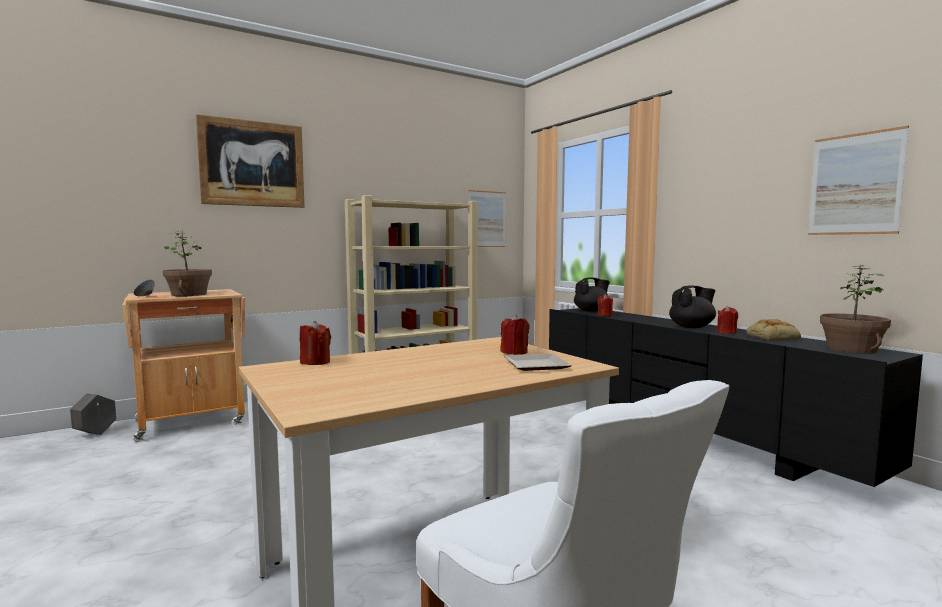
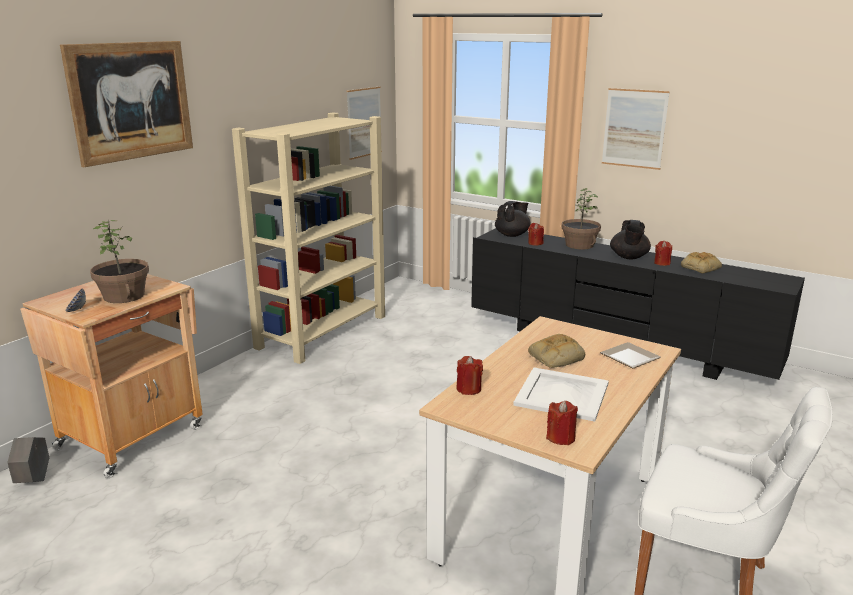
camera: 25 degrees left, 15 degrees up
red candle [501,314,530,355] -> red candle moved to [546,401,578,445]
black teapot [669,286,716,328] -> black teapot turned 150 degrees clockwise [610,220,651,260]
picture [808,126,909,235] -> picture moved to [602,88,670,170]
potted plant [820,265,891,354] -> potted plant moved to [562,188,601,250]
none -> white tray [513,367,609,422]
none -> bread [528,334,585,368]

